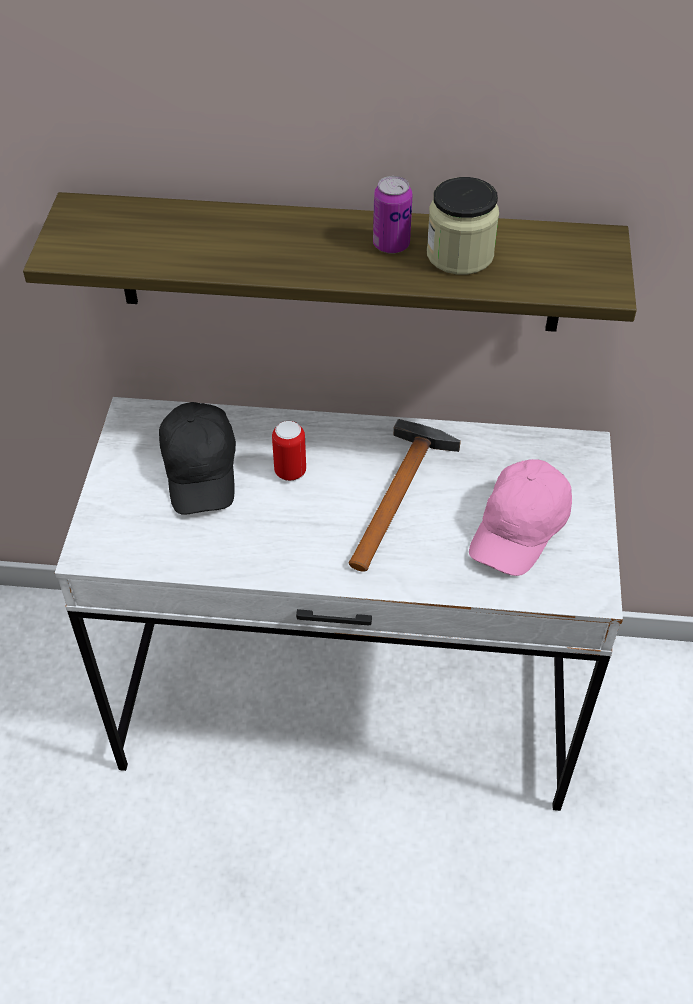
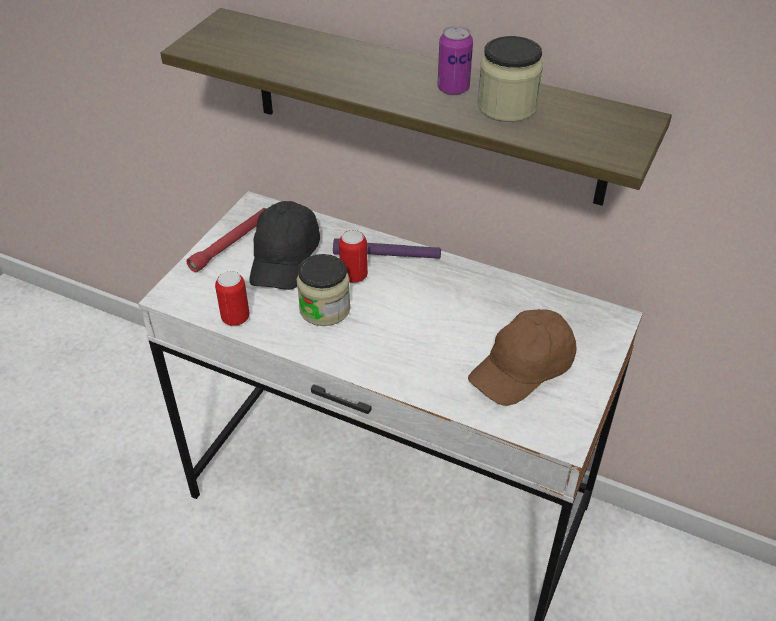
camera: 20 degrees right, 5 degrees down
hammer [349,419,461,572] -> none
pink cap [469,459,572,576] -> brown cap [468,309,576,406]
none -> red flashlight [186,208,267,272]
none -> can [215,271,250,326]
none -> jar [297,254,351,326]
none -> purple flashlight [333,238,441,259]

